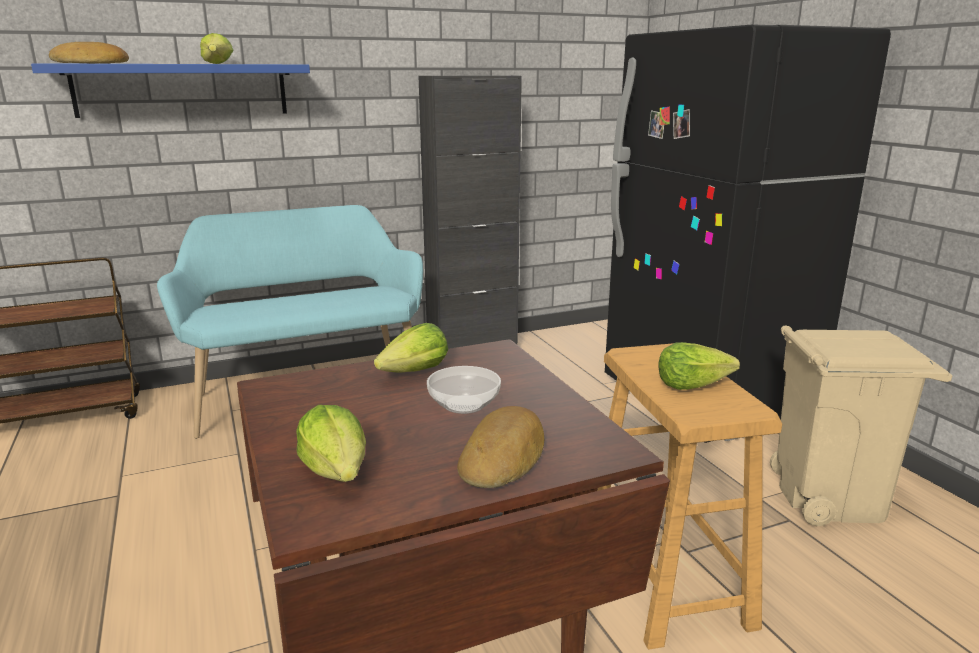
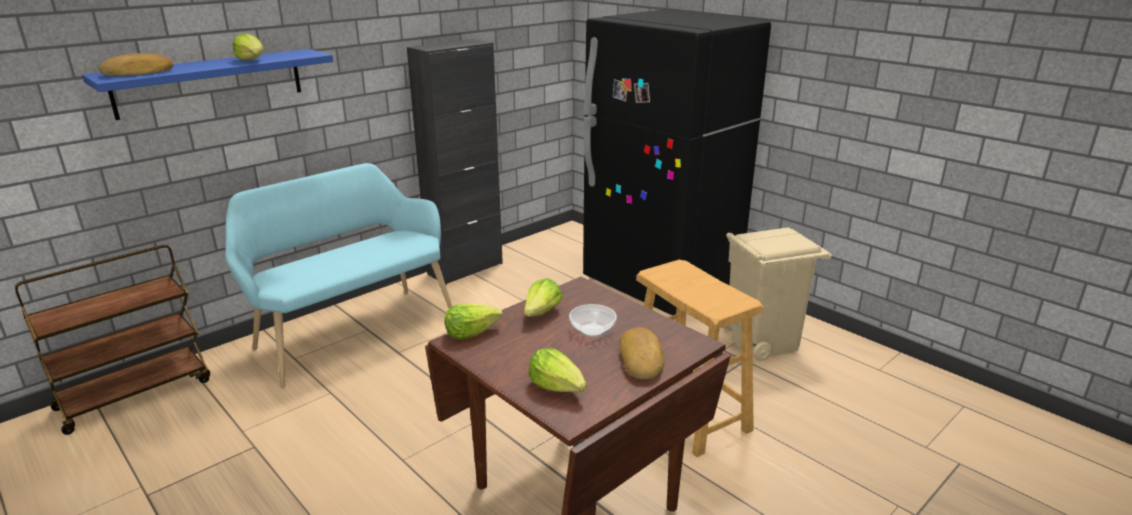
camera: 20 degrees left, 5 degrees up
lettuce [658,342,740,390] -> lettuce moved to [444,303,503,340]

